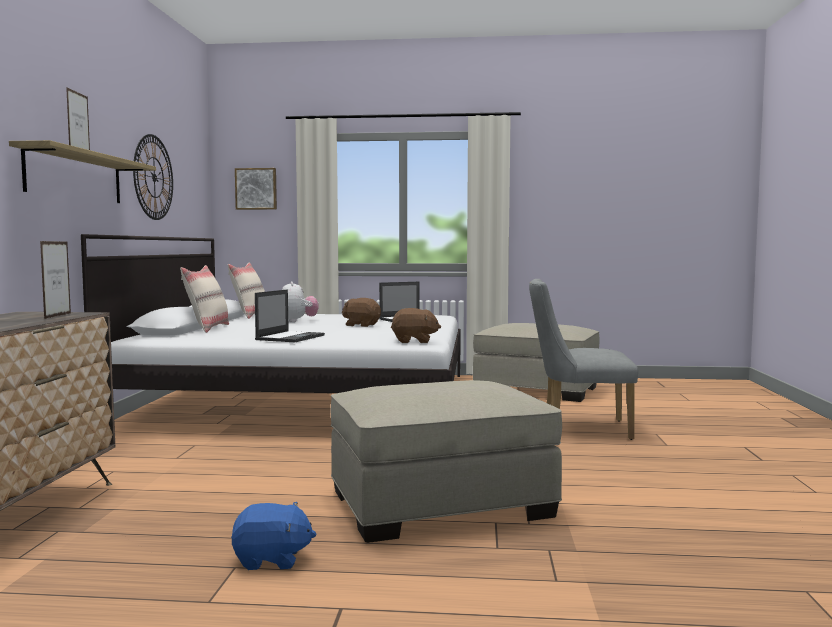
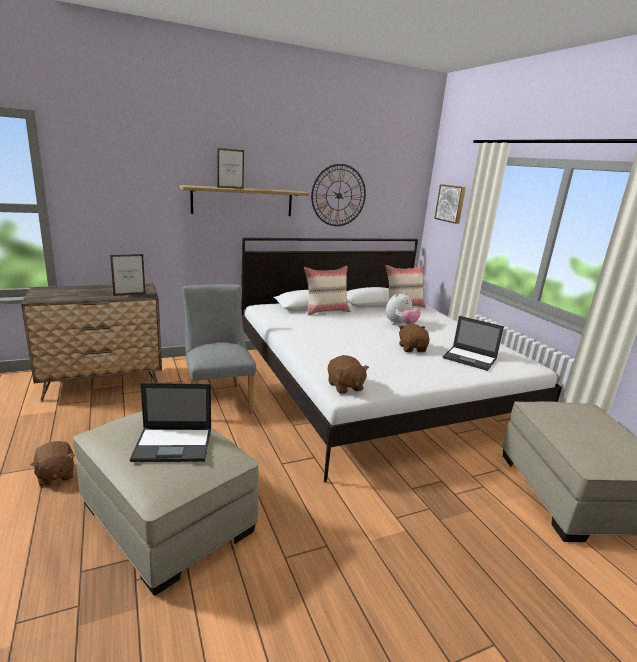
camera: 60 degrees right, 15 degrees up
blue plush toy [231,502,316,570] -> brown plush toy [31,441,75,486]
laptop [255,289,325,342] -> laptop moved to [130,383,211,462]
grey chair [529,279,638,440] -> grey chair moved to [182,284,256,413]

